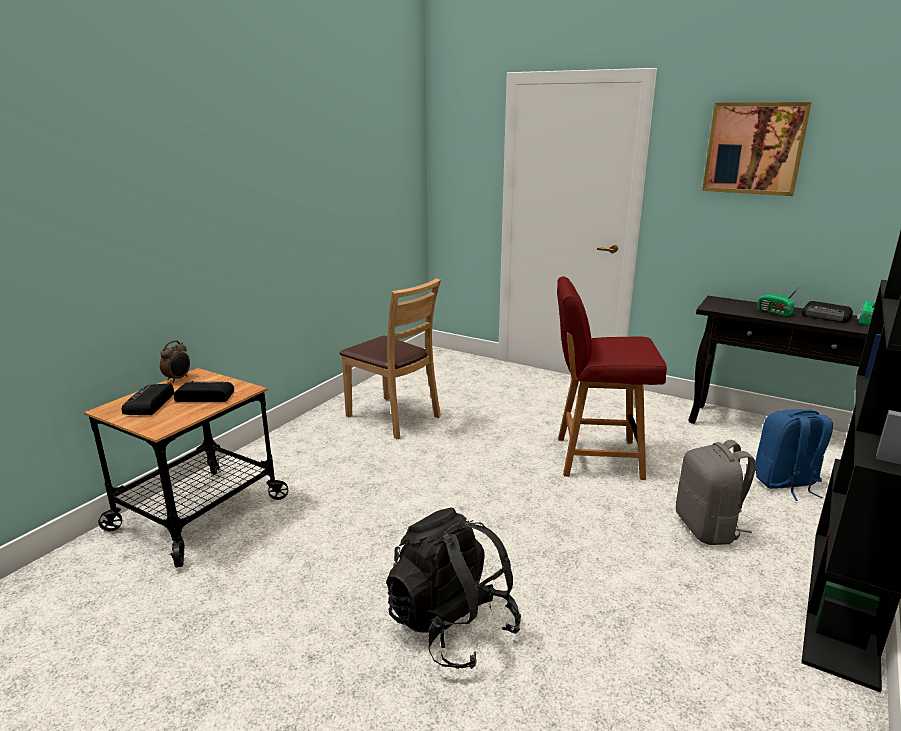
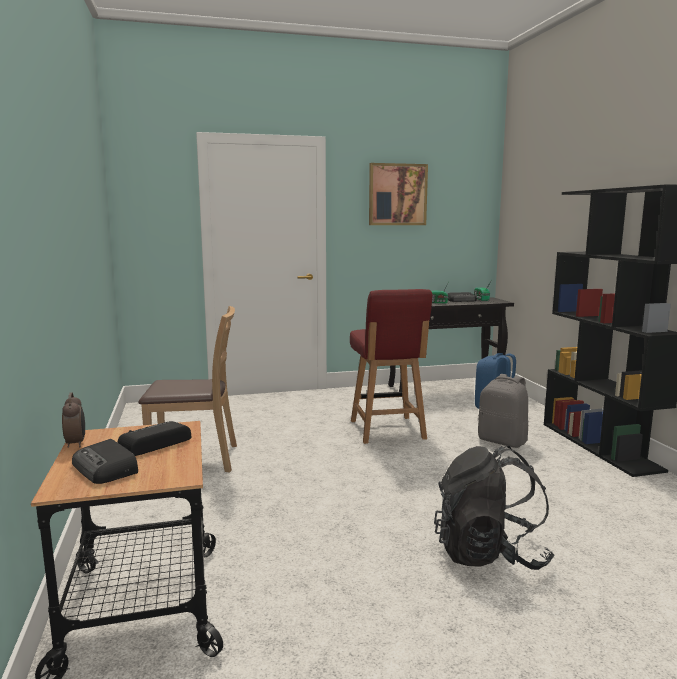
camera: 45 degrees left, 10 degrees down
red chair [557,277,667,480] -> red chair turned 60 degrees counterclockwise [350,289,433,444]

